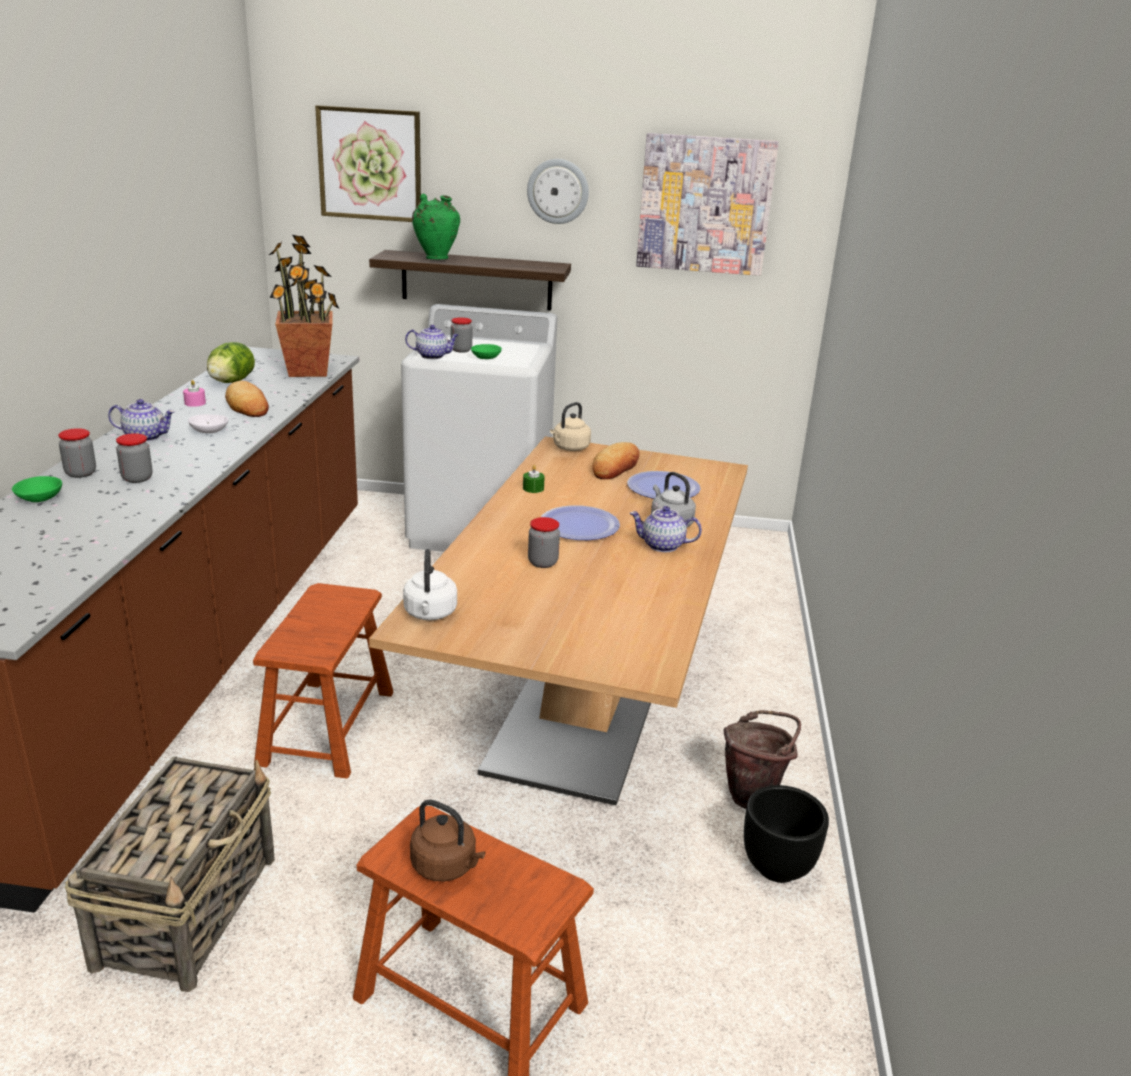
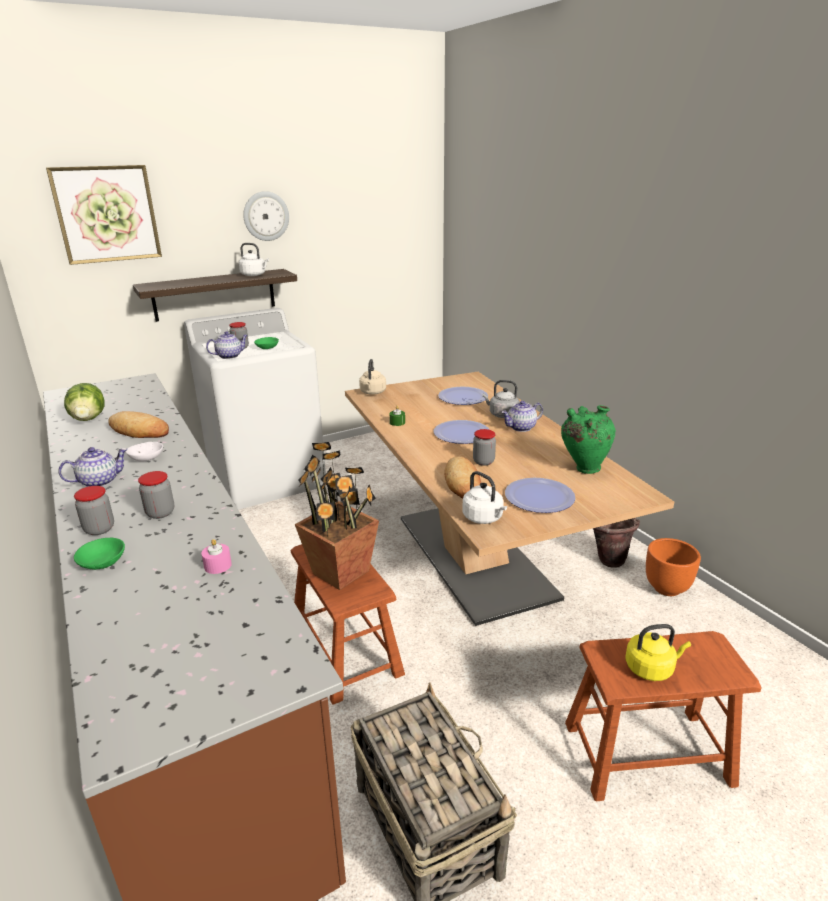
camera: 35 degrees left, 0 degrees up
pink candle [183,380,206,407] -> pink candle moved to [202,539,232,574]
potted plant [269,235,339,377] -> potted plant moved to [295,442,379,590]
brown kettle [410,800,485,881] -> yellow kettle [626,624,691,681]
green vase [412,194,460,259] -> green vase moved to [561,405,616,474]
bread [592,442,640,479] -> bread moved to [444,456,481,499]
picture [636,133,779,276] -> none
black planter [744,785,829,883] -> orange planter [646,538,701,596]
none -> white kettle [239,243,269,276]
none -> plate [505,478,576,513]

